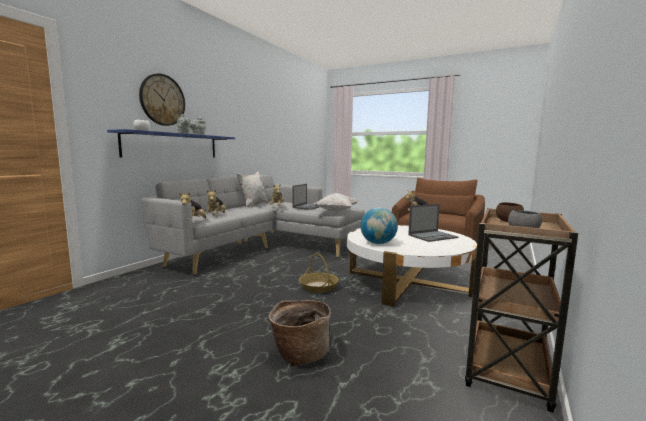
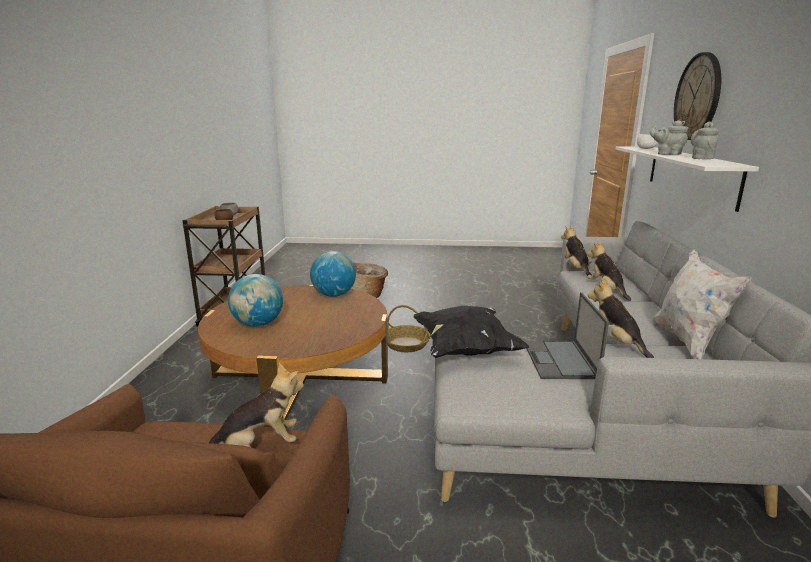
camera: 155 degrees right, 10 degrees up
blue shelf [107,129,235,158] -> white shelf [616,147,759,212]
white pillow [313,193,358,212] -> black pillow [413,306,529,358]
white coffee table [347,225,477,307] -> brown coffee table [198,285,388,427]
laptop [408,204,459,242] -> globe [228,274,283,327]

